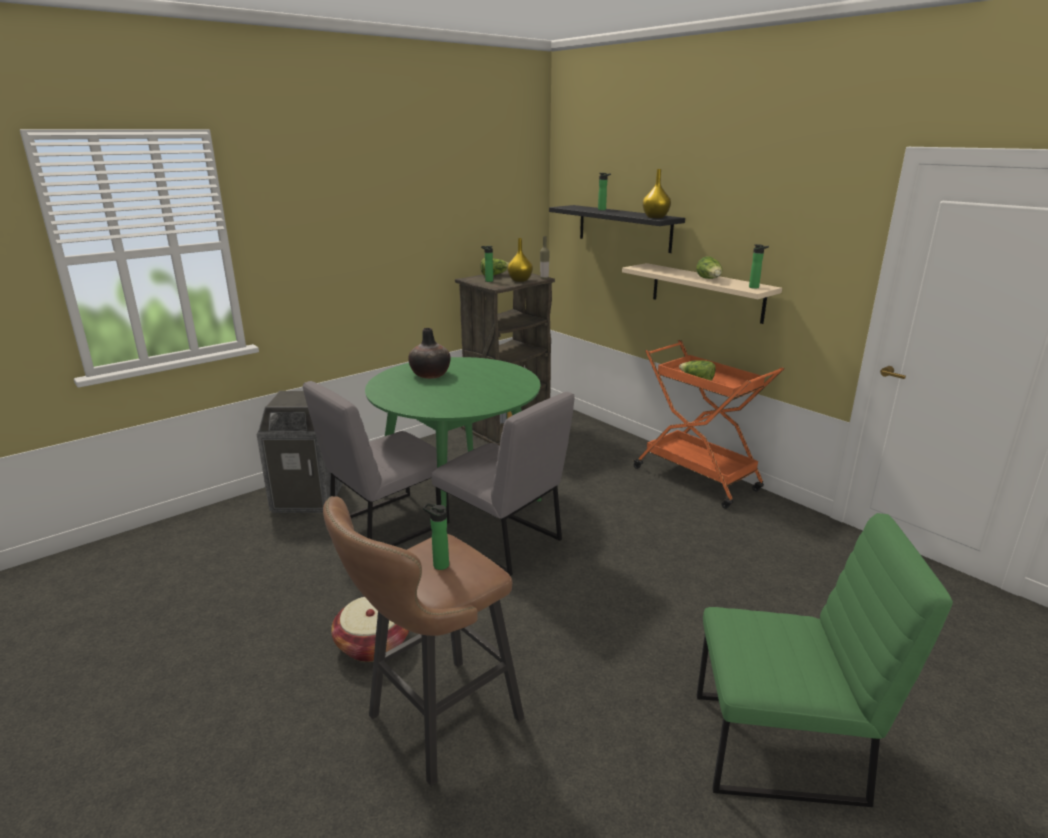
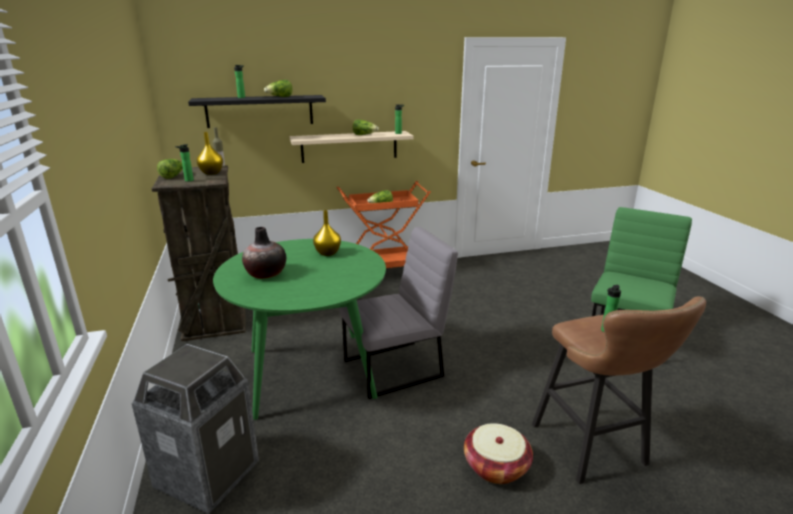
camera: 65 degrees left, 0 degrees up
grey chair [303,381,449,546] -> none
yellow vase [642,169,671,218] -> yellow vase moved to [313,210,341,256]
none -> lettuce [264,80,293,97]

